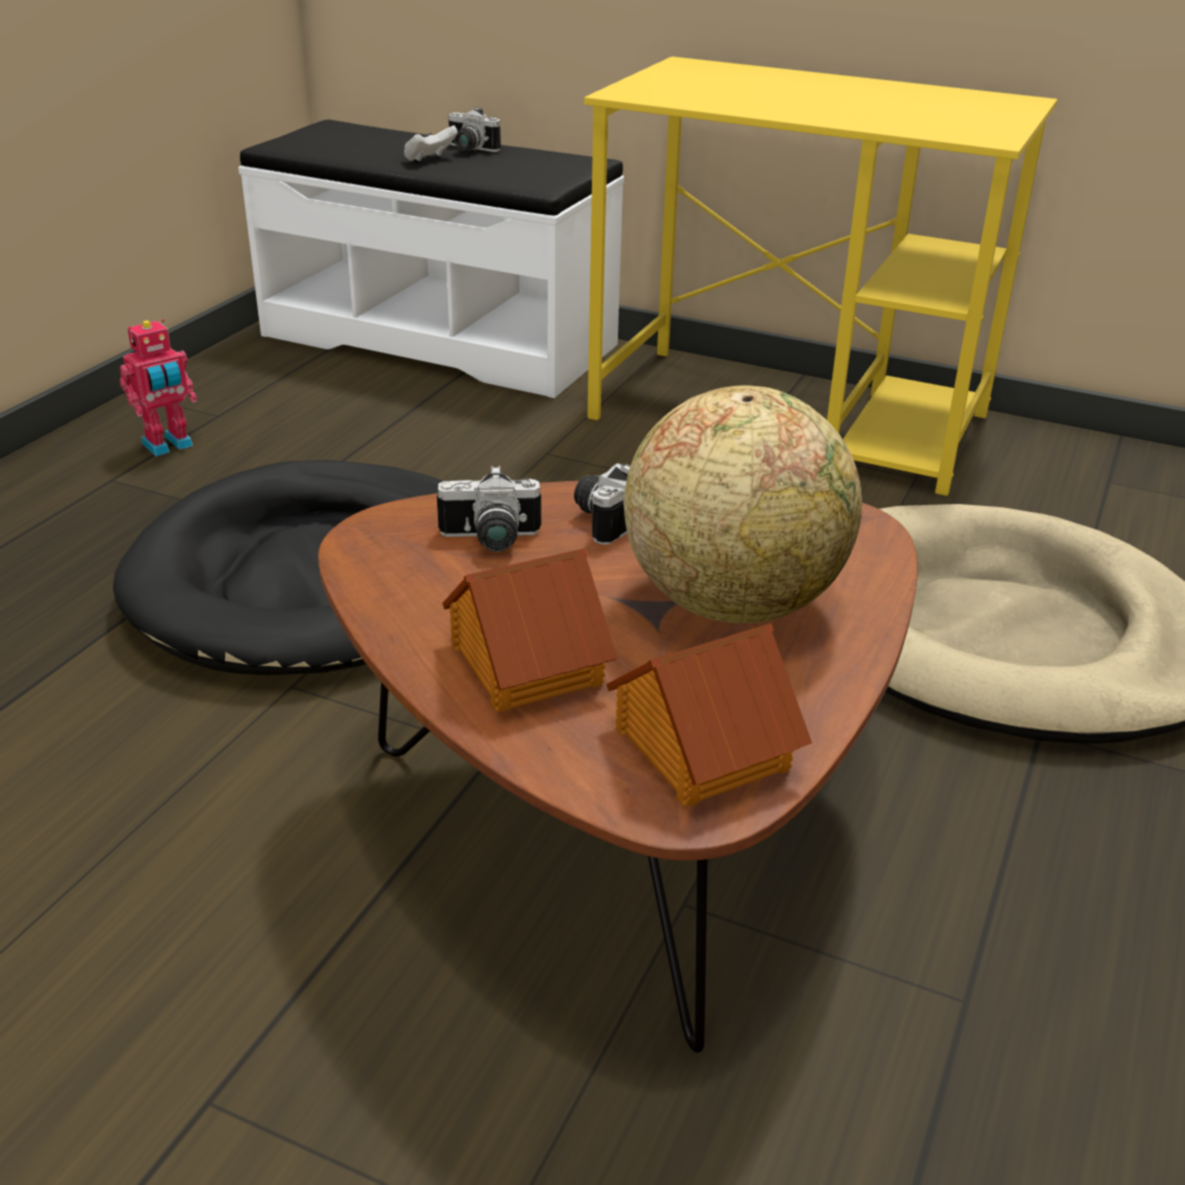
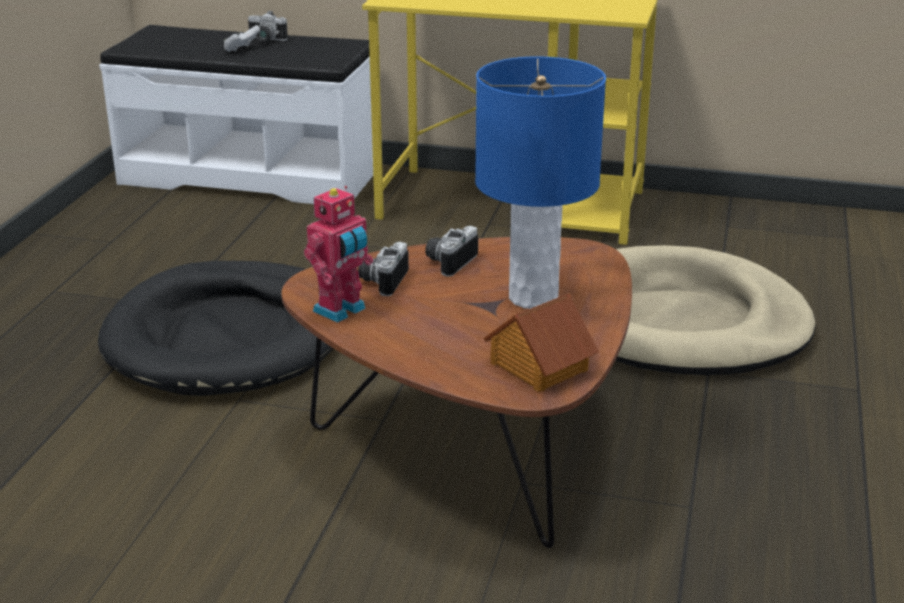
camera: 10 degrees left, 5 degrees down
toy robot [120,319,197,456] -> toy robot moved to [304,186,373,323]
camera [437,466,541,552] -> camera turned 120 degrees clockwise [358,242,409,296]
toy house [442,548,617,712] -> none
globe [623,385,862,623] -> blue table lamp [475,57,606,309]

